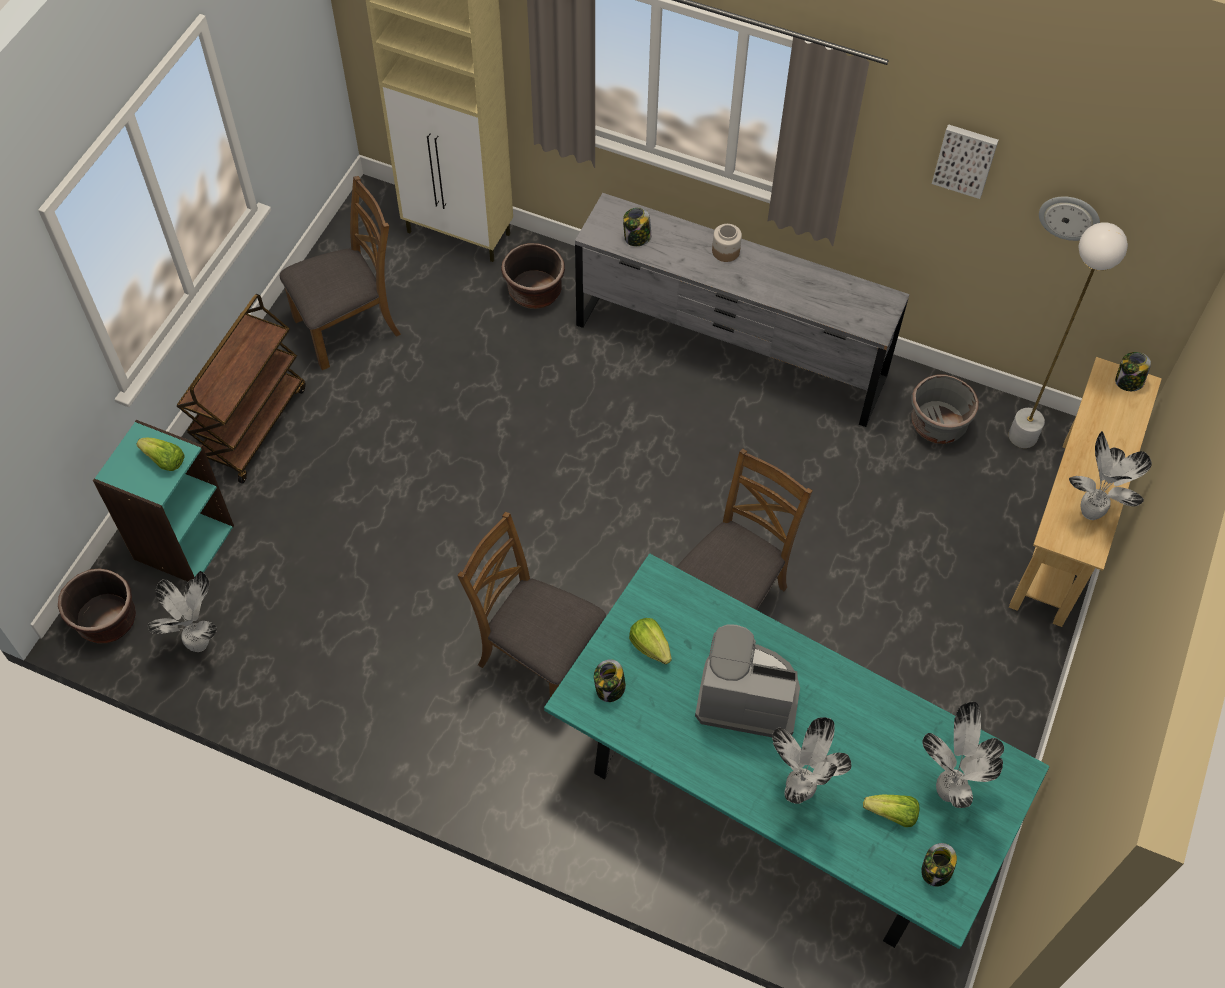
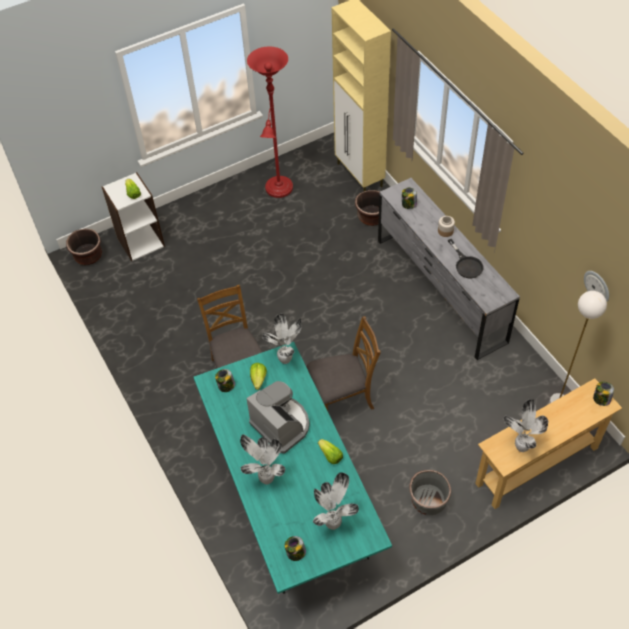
camera: 40 degrees right, 5 degrees down
turquoise bookcase [93,420,234,581] -> white bookcase [102,172,165,261]
potted plant [148,571,217,652] -> potted plant moved to [262,314,302,364]
brown cart [177,294,306,484] -> none
brown chair [280,176,401,370] -> red floor lamp [247,46,293,198]
lettuce [863,795,919,827] -> lettuce moved to [318,439,343,464]
grey planter [911,375,979,444] -> grey planter moved to [409,470,451,515]
picture [932,124,999,199] -> none
none -> black frying pan [448,239,484,278]

